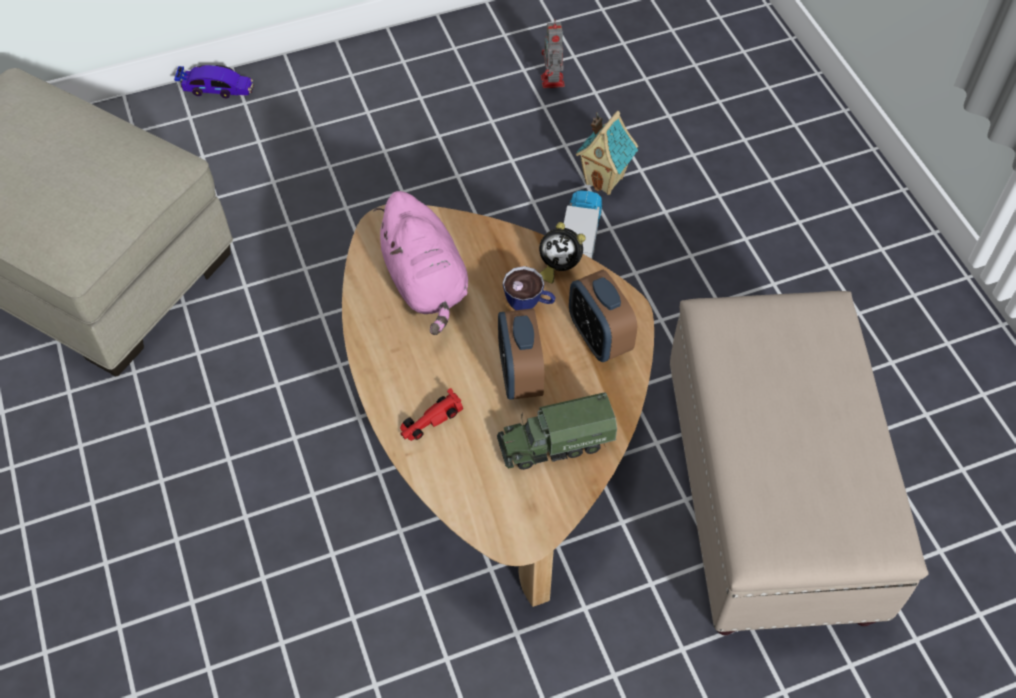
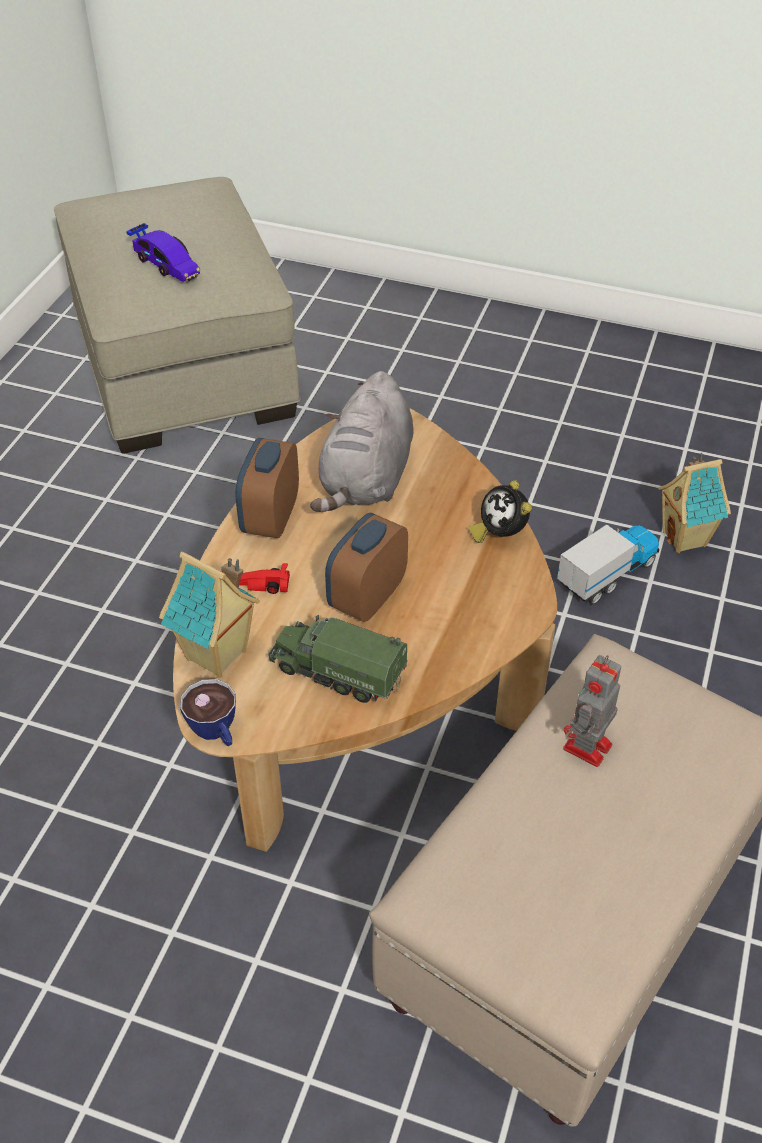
camera: 40 degrees right, 10 degrees down
toy car [174,65,254,99] -> toy car moved to [126,223,200,282]
pink plush toy [373,191,468,335] -> grey plush toy [310,371,414,512]
cup [503,266,556,310] -> cup moved to [180,679,236,746]
toy robot [541,19,565,88] -> toy robot moved to [563,655,621,767]
alarm clock [569,270,637,362] -> alarm clock moved to [236,438,299,538]
none -> toy house [159,552,260,678]

